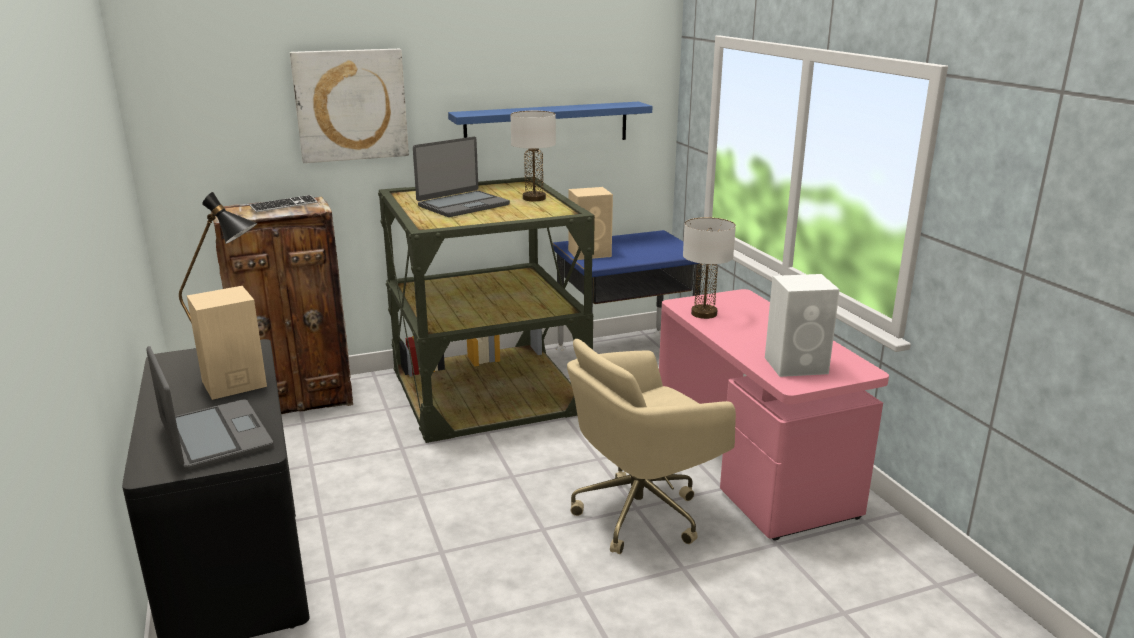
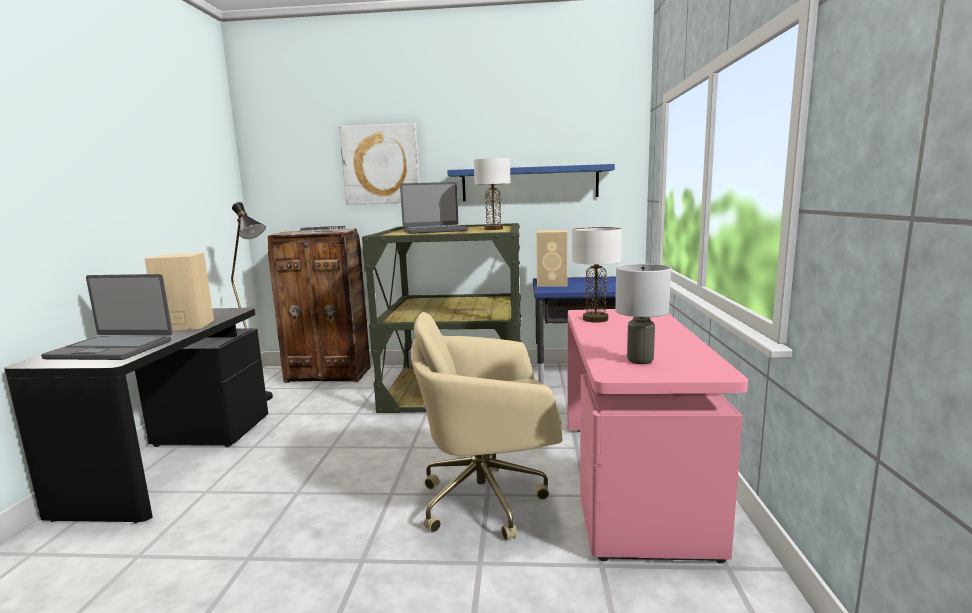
camera: 25 degrees right, 10 degrees down
laptop [146,346,274,471] -> laptop turned 105 degrees clockwise [41,274,172,360]
white speaker [765,274,840,377] -> white table lamp [615,264,671,364]

